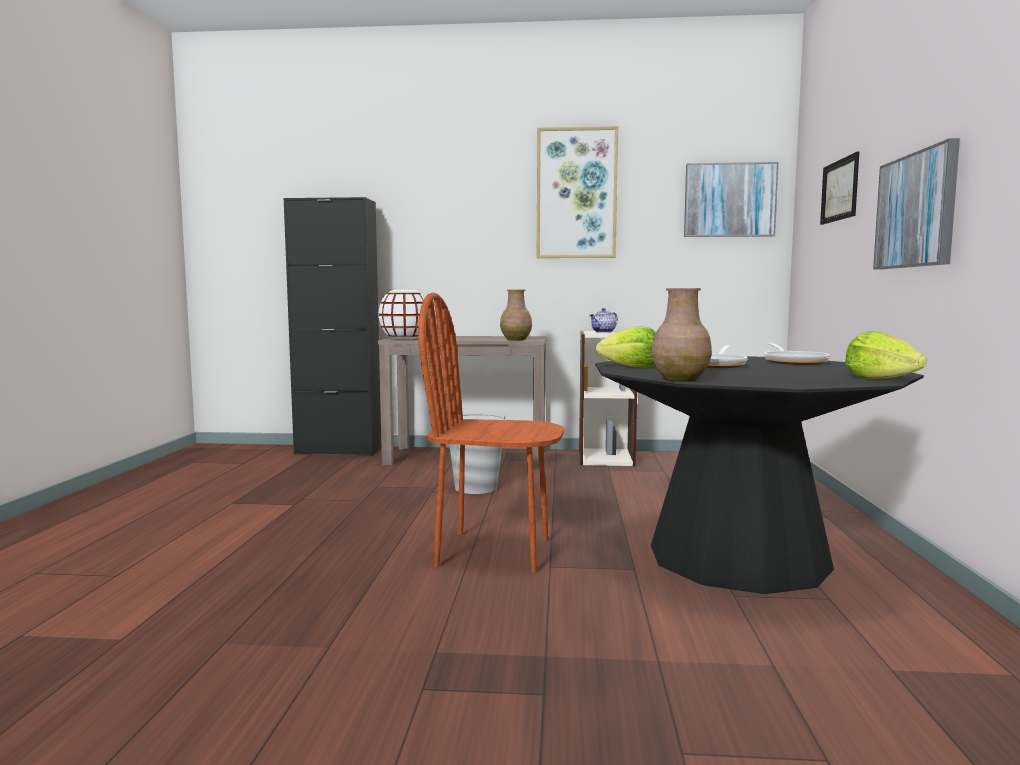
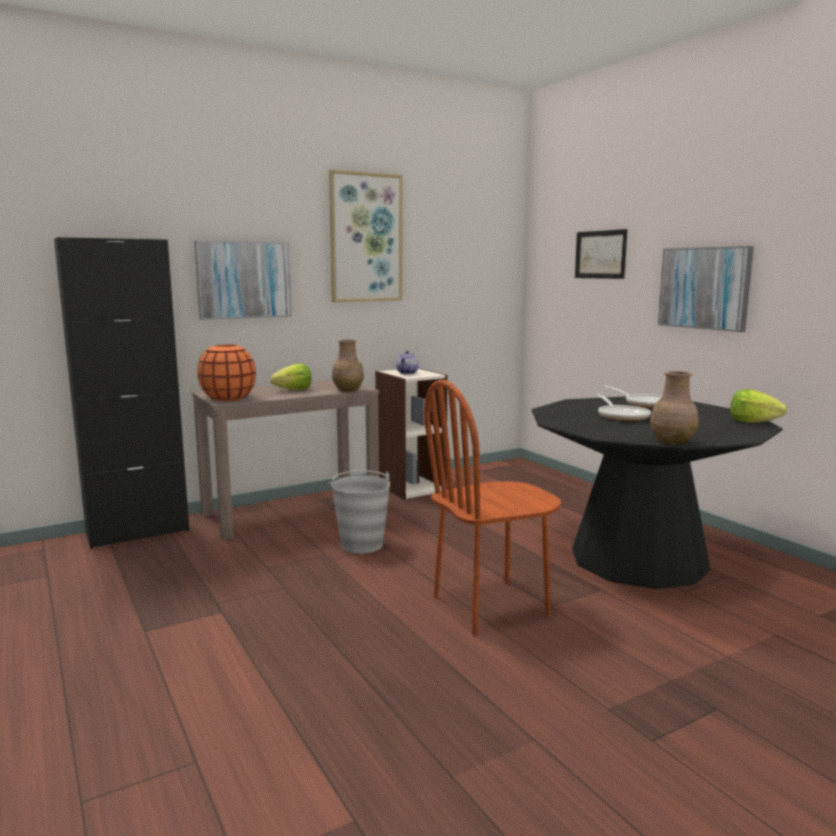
camera: 35 degrees left, 5 degrees up
white vase [378,290,429,339] -> orange vase [197,344,256,401]
lettuce [596,327,656,368] -> lettuce moved to [270,364,311,390]
picture [684,162,779,237] -> picture moved to [194,241,292,320]

